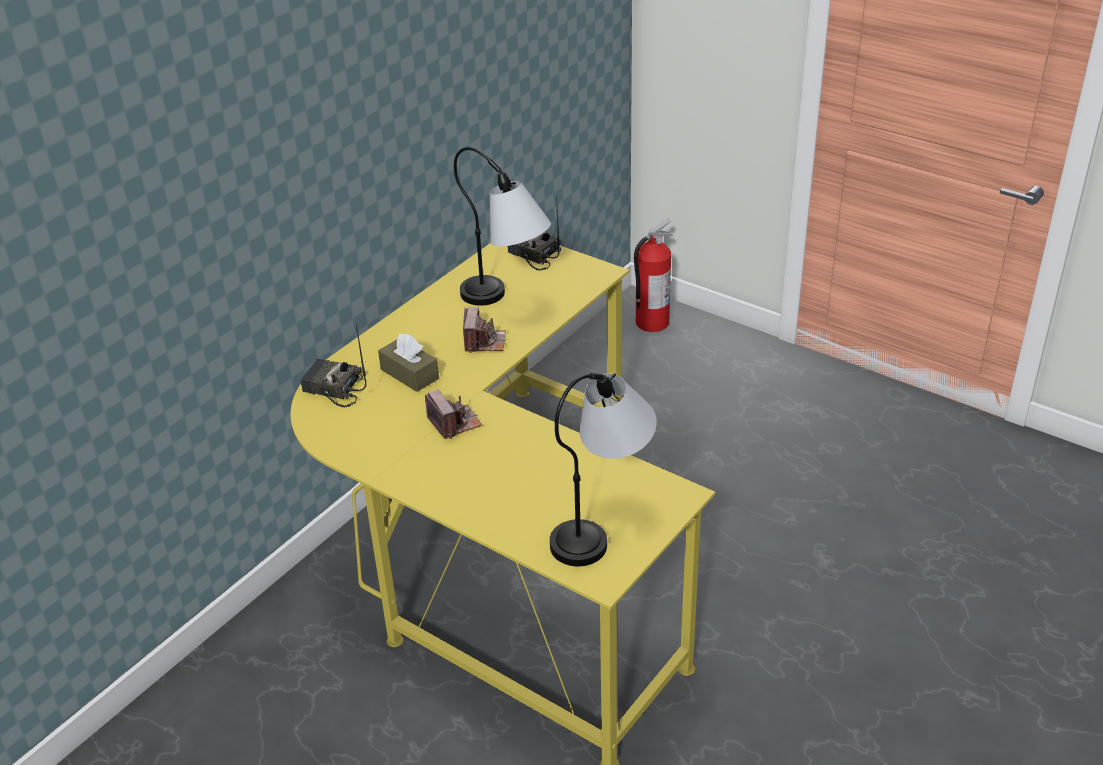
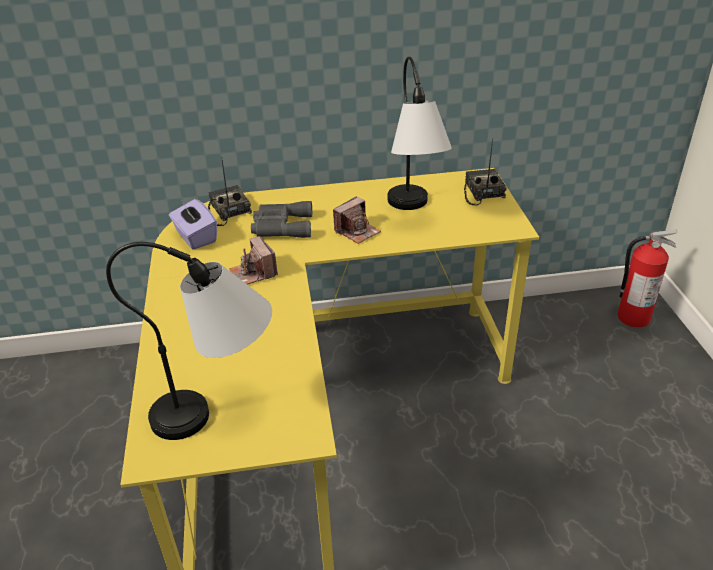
camera: 45 degrees right, 0 degrees up
brown tissue box [378,334,439,392] -> grey binoculars [251,201,312,238]
camera [425,390,482,439] -> camera turned 135 degrees clockwise [229,236,278,284]
none -> purple tissue box [169,199,217,250]

